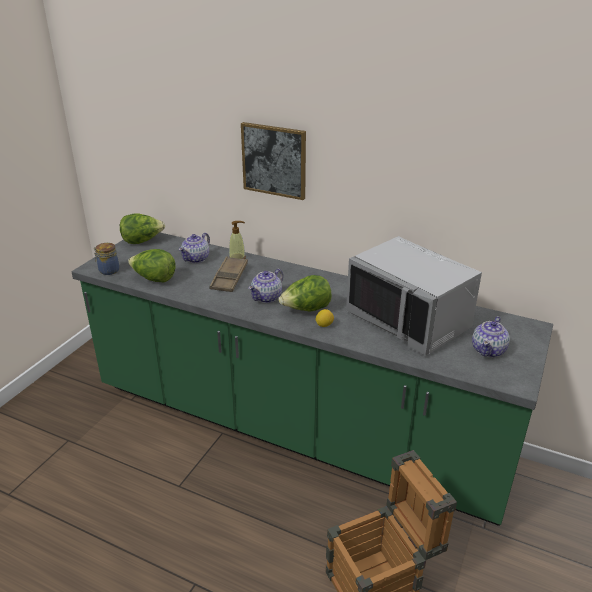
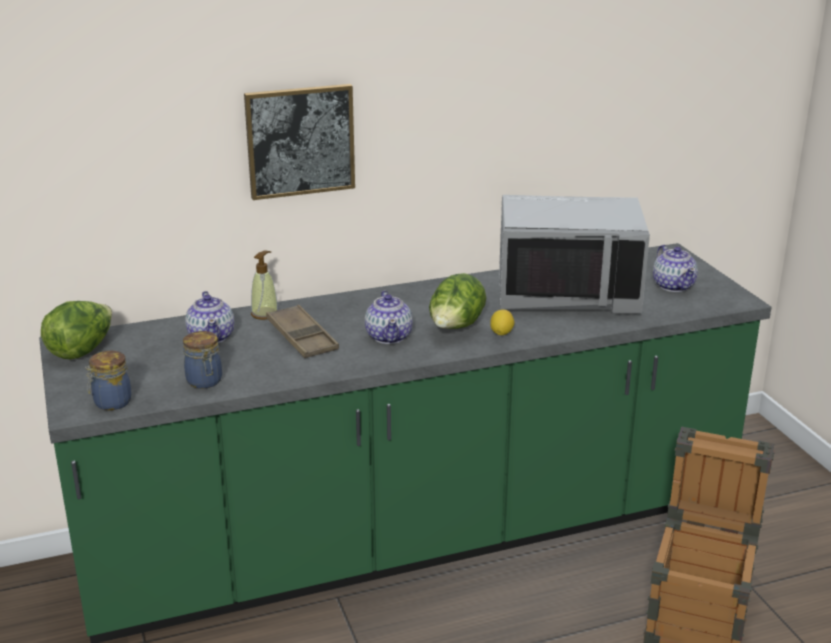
camera: 45 degrees left, 5 degrees down
lettuce [128,249,176,282] -> jar [183,331,222,389]

